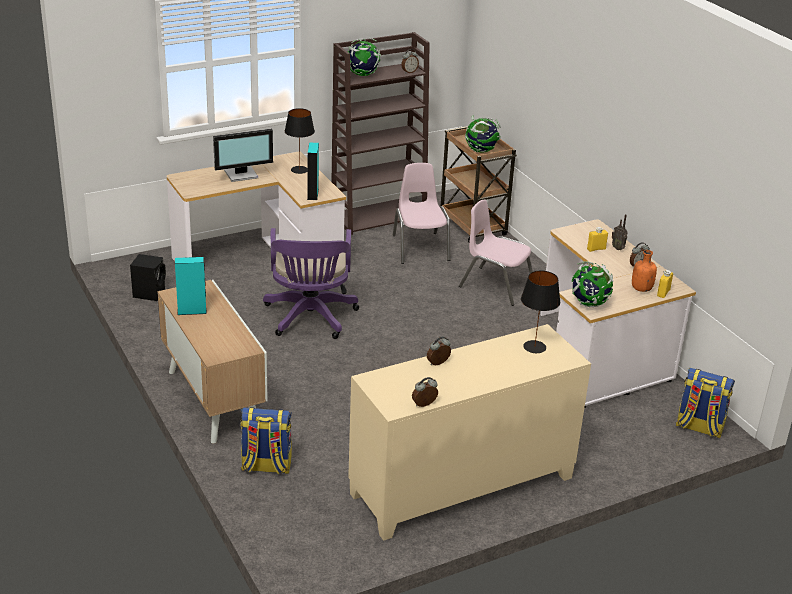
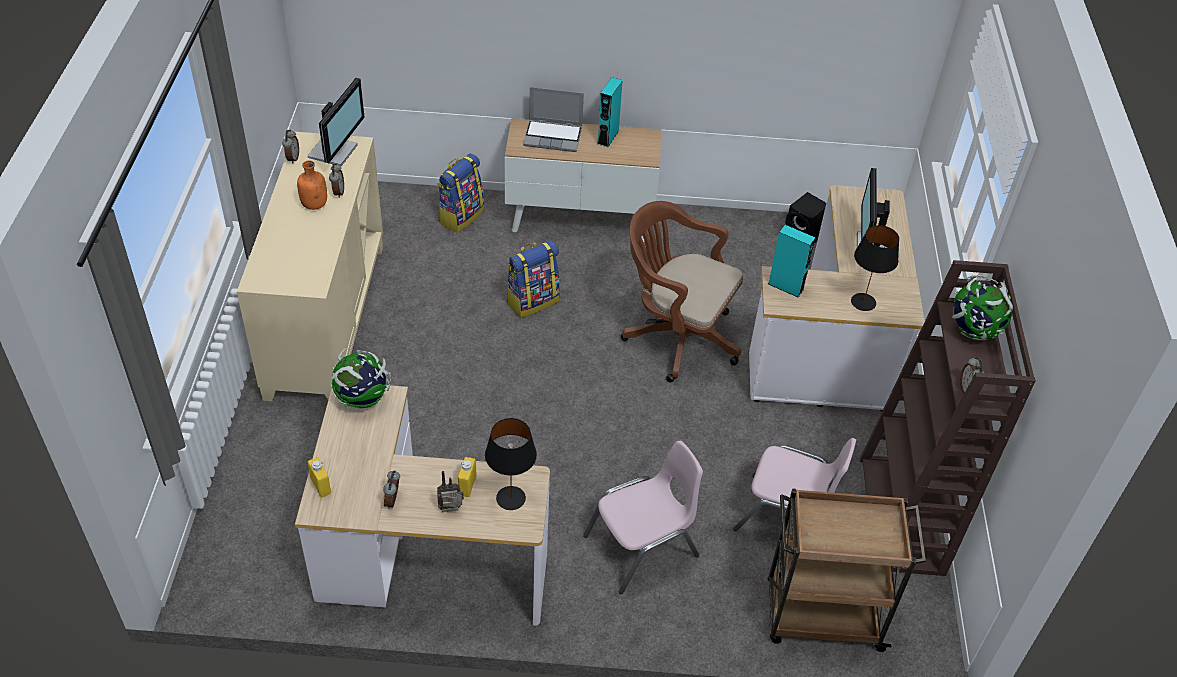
camera: 120 degrees right, 15 degrees up
purple office chair [263,228,359,339] -> brown office chair [621,201,743,382]
globe [465,115,501,153] -> none
black table lamp [521,271,560,353] -> black table lamp moved to [485,418,537,510]
orange bottle [632,250,657,292] -> orange bottle moved to [297,161,327,210]
backpack [676,368,735,438] -> backpack moved to [507,240,560,318]
none -> monitor [308,78,365,166]
none -> laptop [523,87,584,152]

